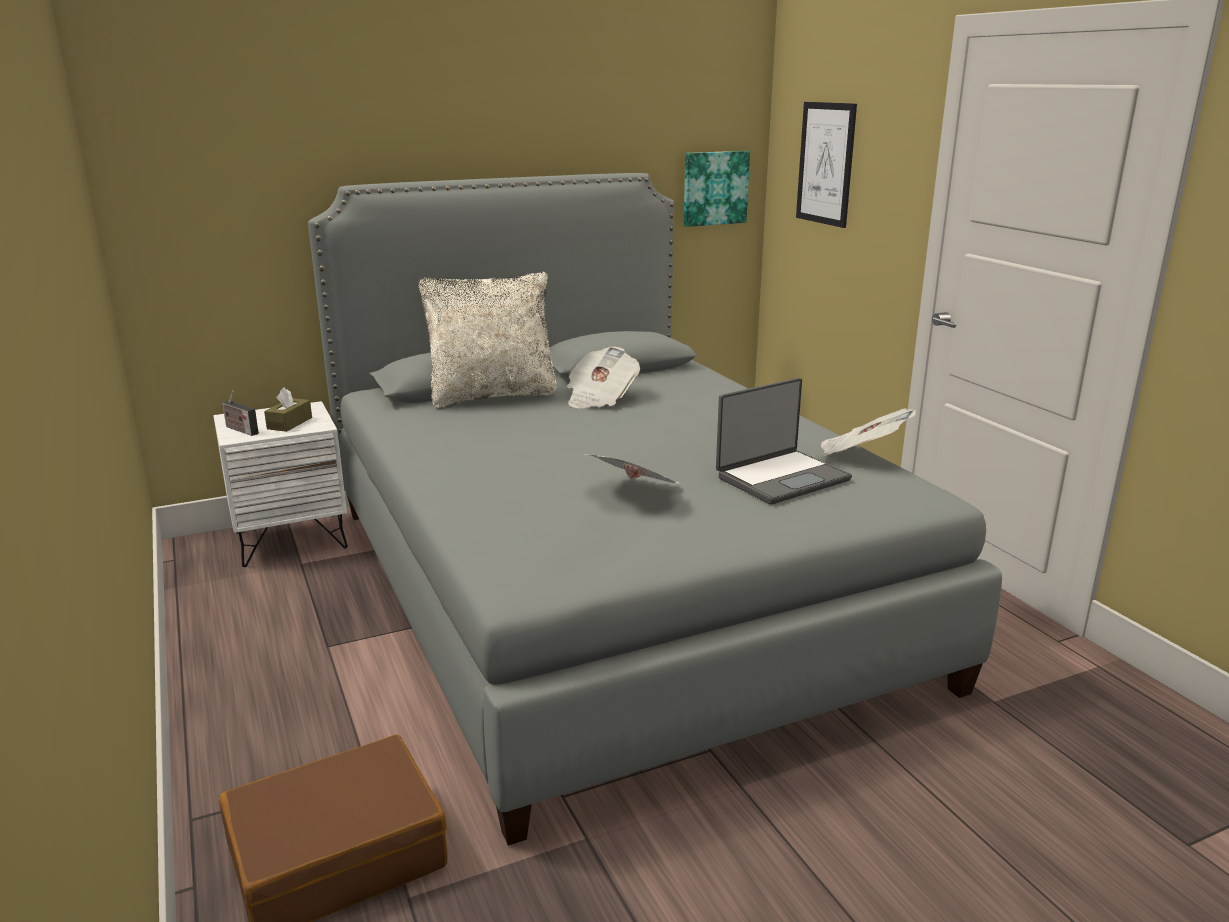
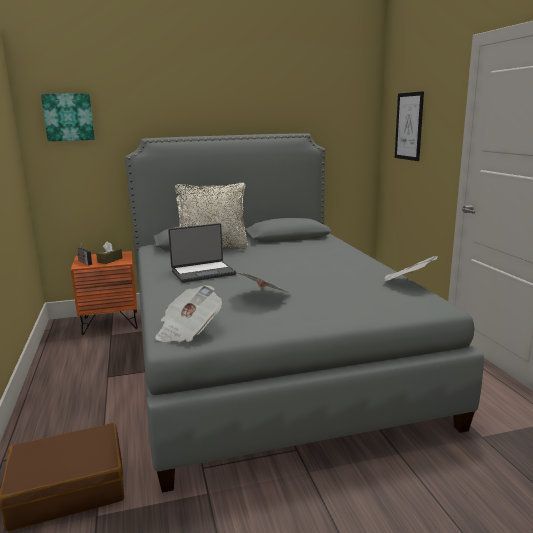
camera: 10 degrees right, 5 degrees down
white nightstand [213,401,348,567] -> orange nightstand [71,251,138,335]
newspaper [567,346,640,408] -> newspaper moved to [155,285,222,342]
picture [684,151,750,227] -> picture moved to [41,93,95,141]
laptop [716,378,852,505] -> laptop moved to [168,223,236,283]

